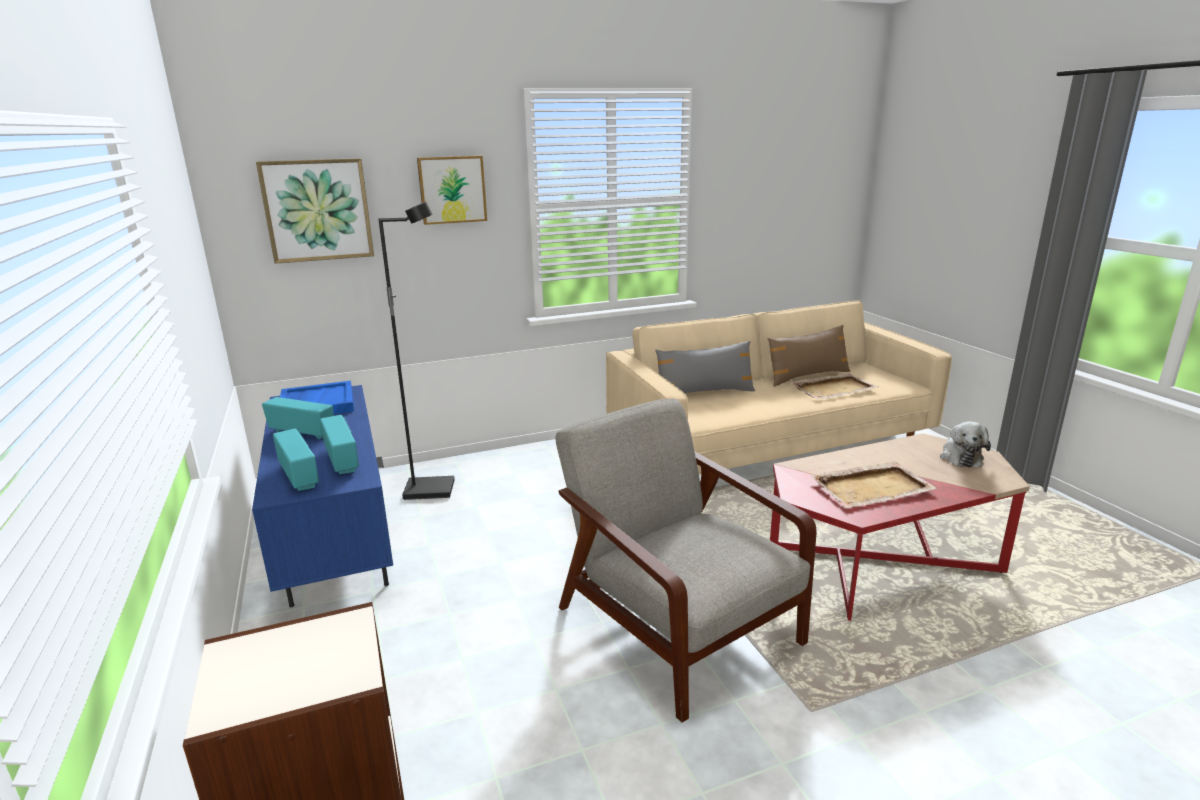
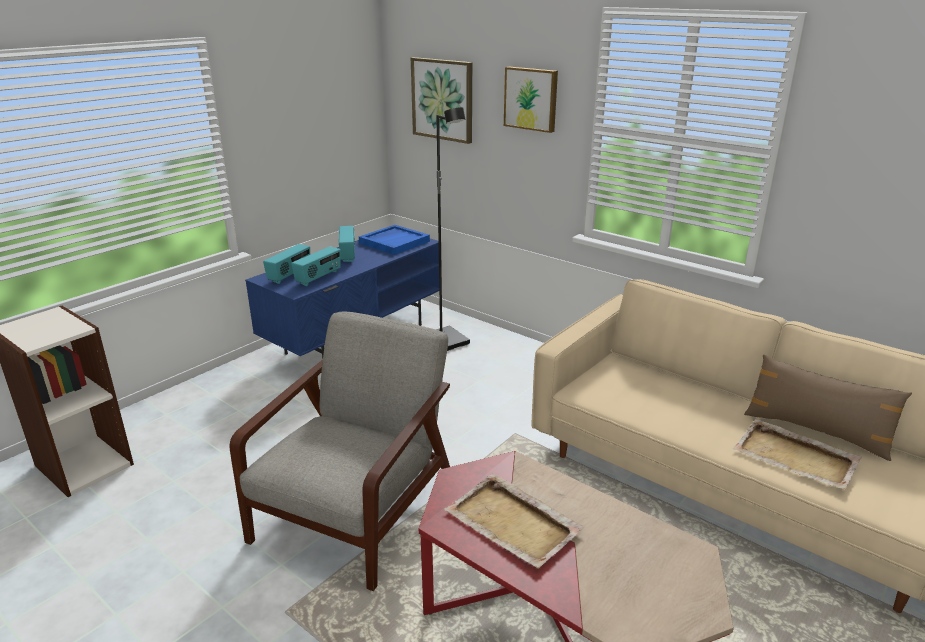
camera: 60 degrees right, 5 degrees up
grey pillow [655,341,755,393] -> none
plush toy [940,421,991,468] -> none

